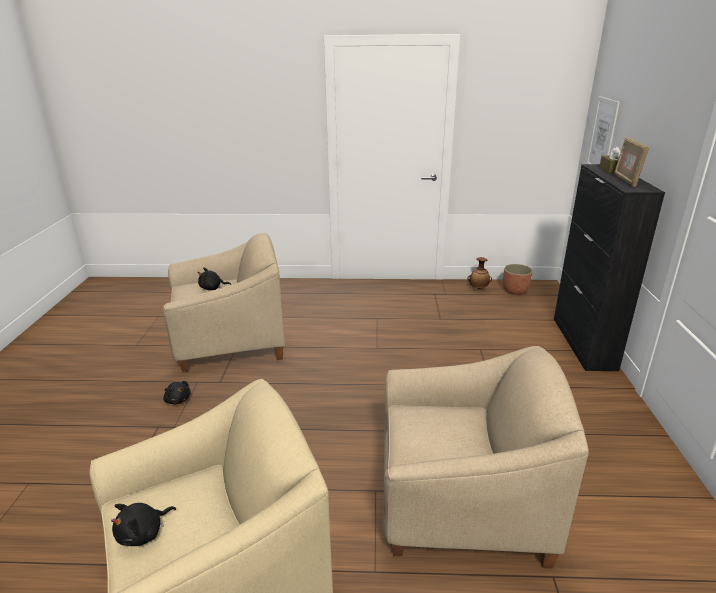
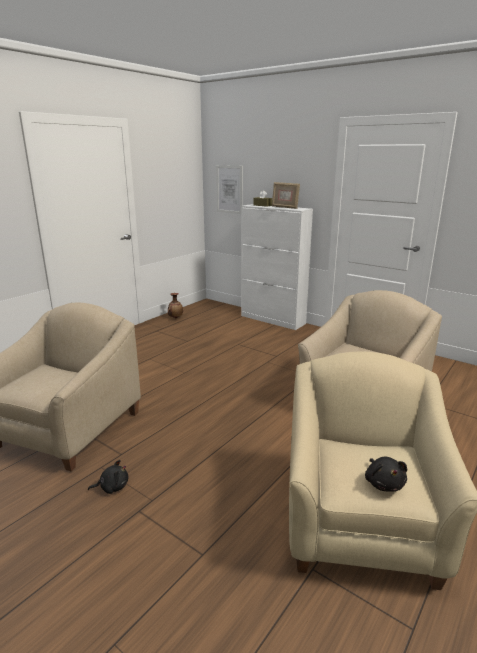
camera: 55 degrees left, 5 degrees down
black plush toy [198,267,231,290] -> none
planter [503,264,533,295] -> none
black cabinet [554,164,665,371] -> white cabinet [241,204,313,330]

